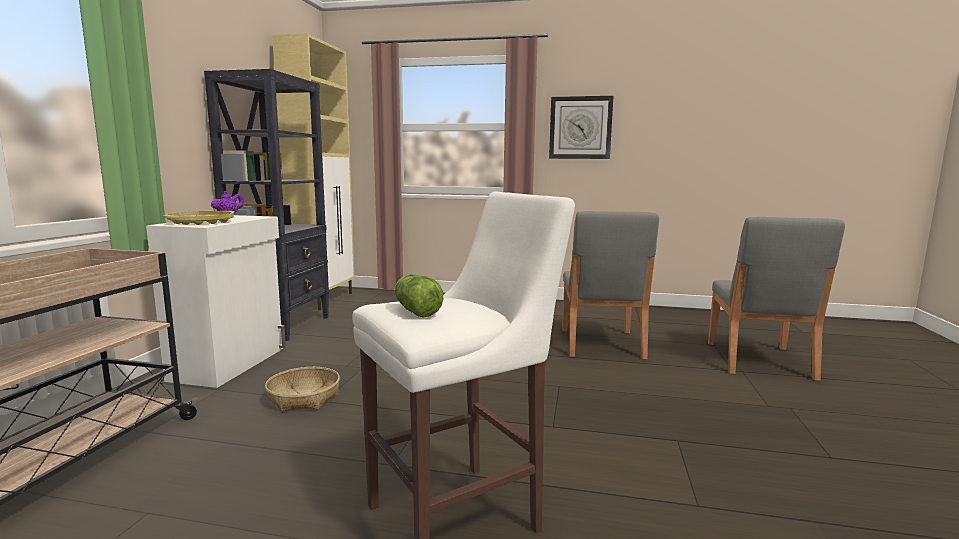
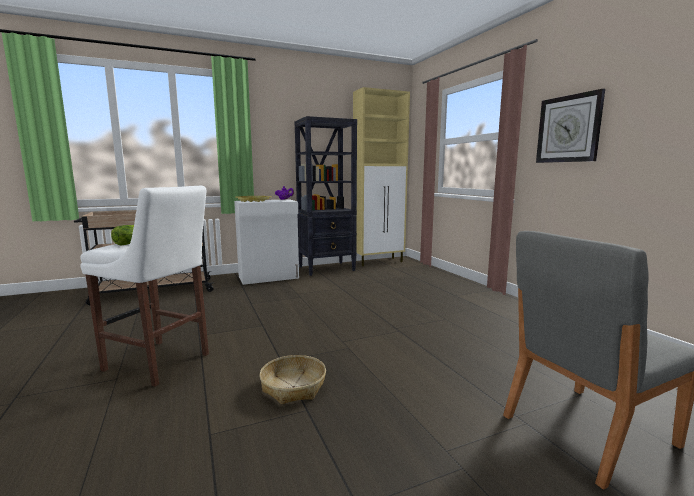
camera: 55 degrees right, 0 degrees up
basket [265,367,340,412] -> basket moved to [260,355,326,404]
grey chair [562,211,659,359] -> none

